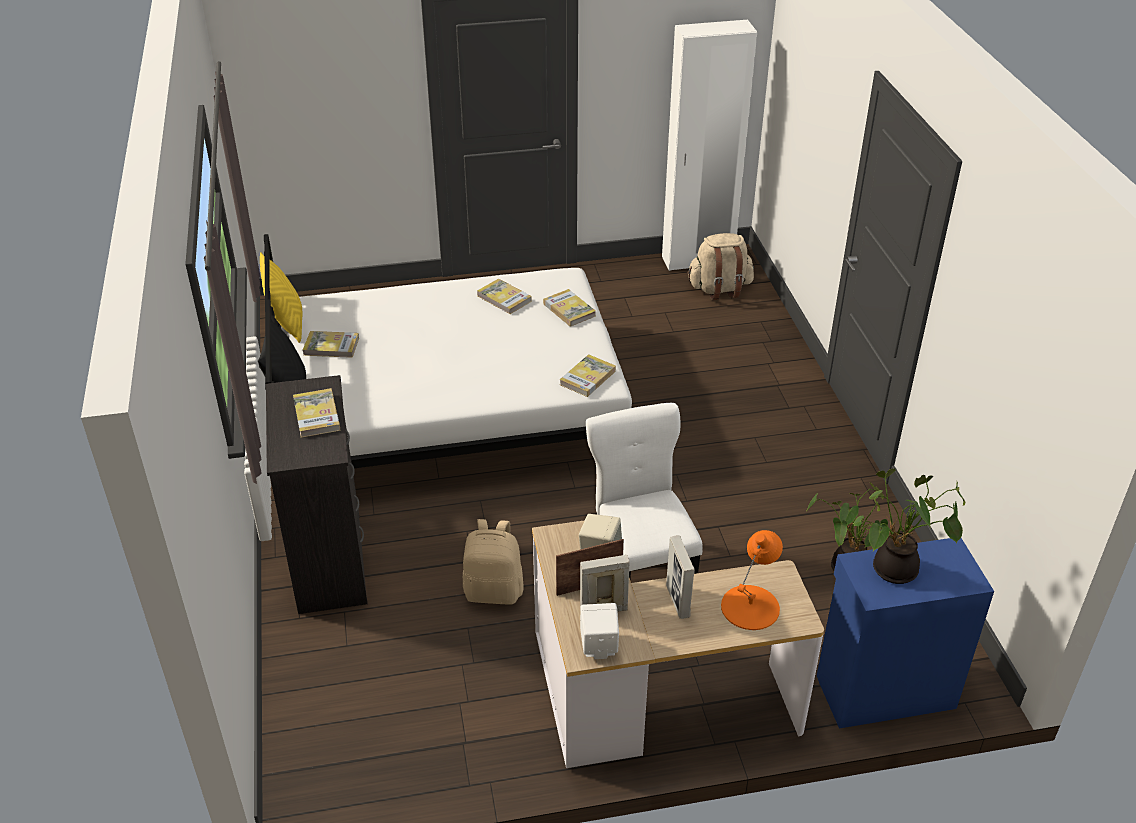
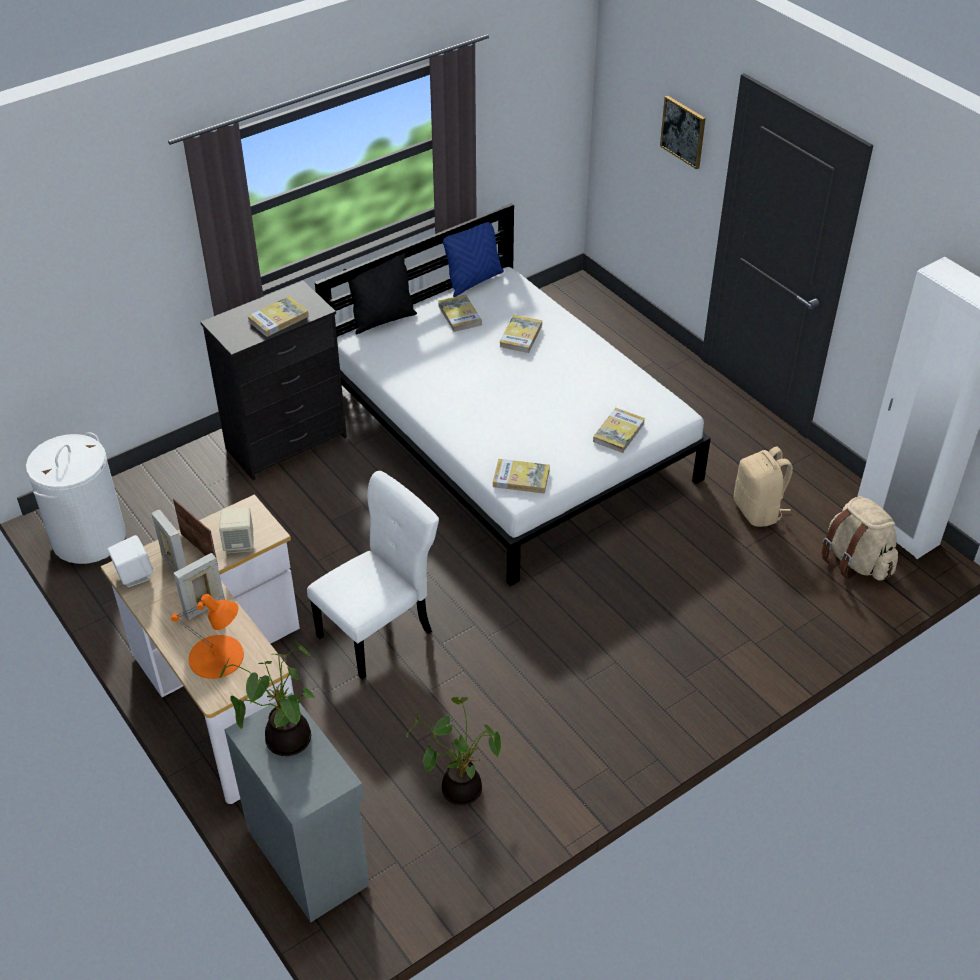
camera: 65 degrees right, 5 degrees up
yellow pillow [260,252,302,343] -> blue pillow [443,222,504,297]
beige backpack [463,519,523,605] -> beige backpack moved to [734,447,793,527]
book [477,279,532,314] -> book moved to [500,315,542,353]
blue cabinet [817,538,994,729] -> grey cabinet [224,693,369,922]
none -> white laundry basket [26,433,126,564]
none -> picture [660,96,706,169]

